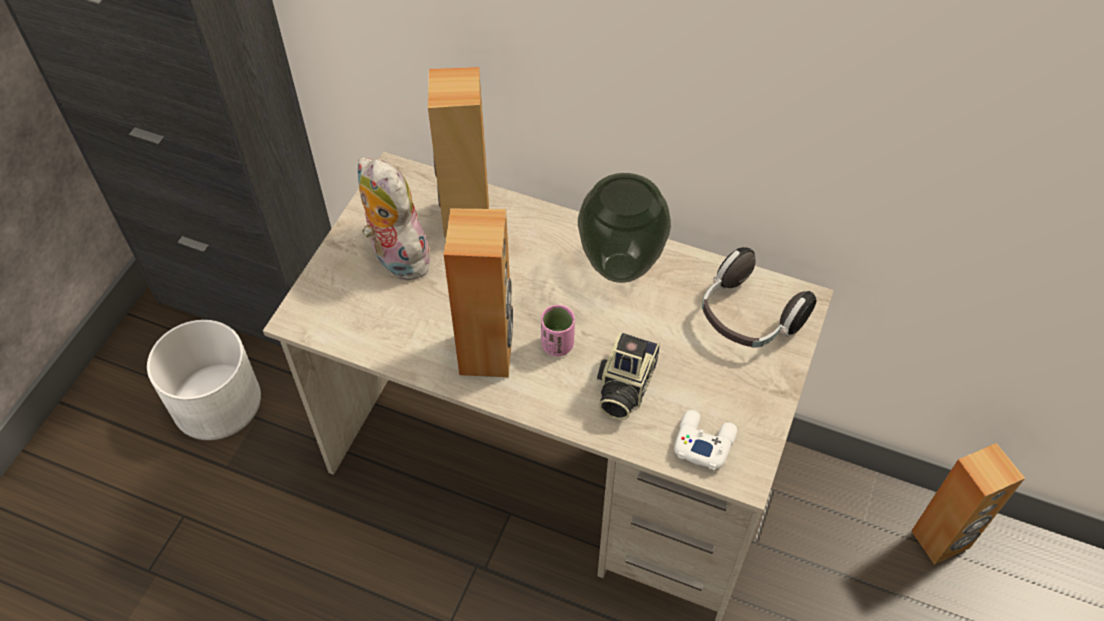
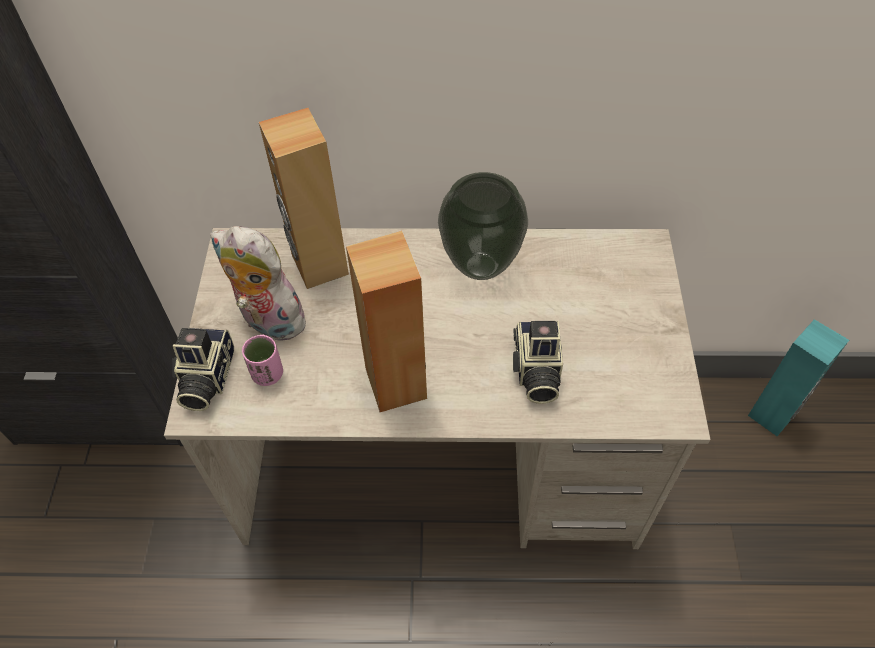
camera: 20 degrees left, 0 degrees up
white planter [147,320,261,440] -> none
pink cup [541,305,575,356] -> pink cup moved to [242,334,283,386]
white game controller [674,410,737,471] -> none
headphones [702,247,817,347] -> none
brown speaker [911,443,1025,565] -> turquoise speaker [748,319,849,436]
none -> camera [172,328,234,411]

